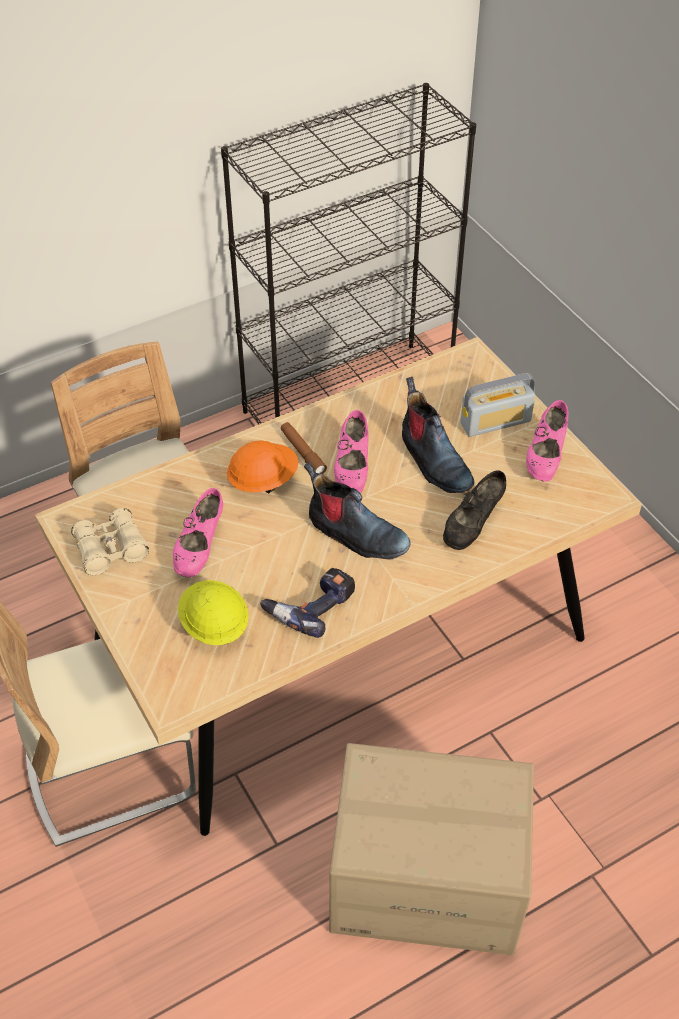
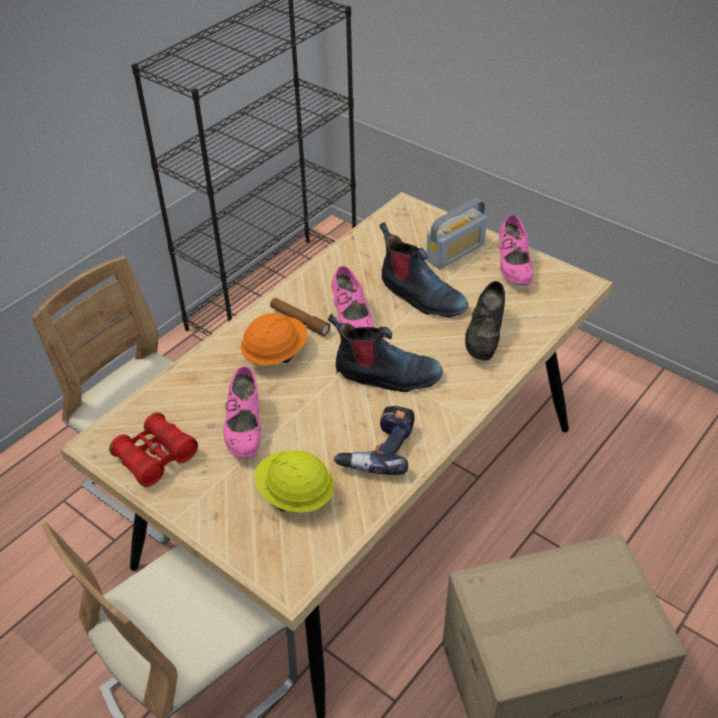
camera: 20 degrees left, 5 degrees down
beige binoculars [71,508,149,575] -> red binoculars [109,412,198,487]

